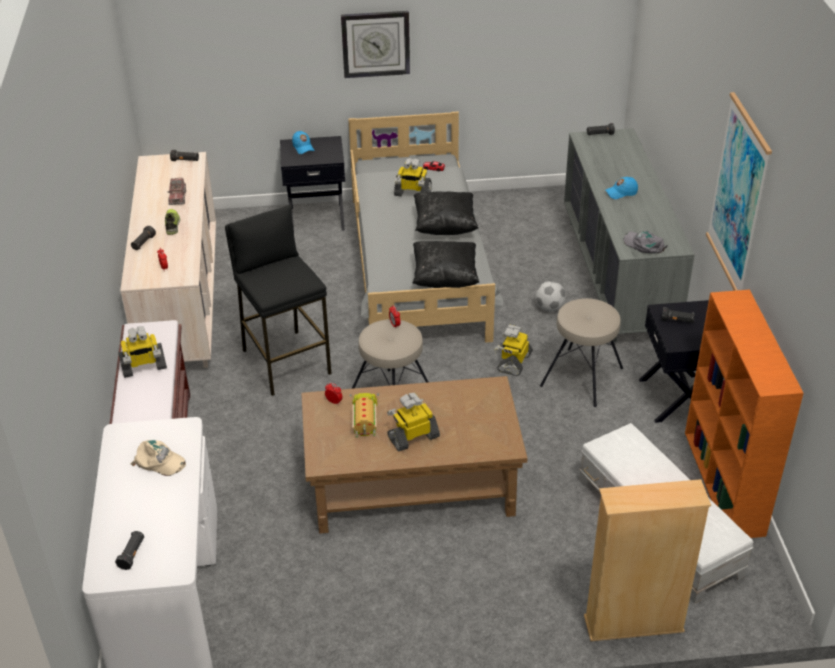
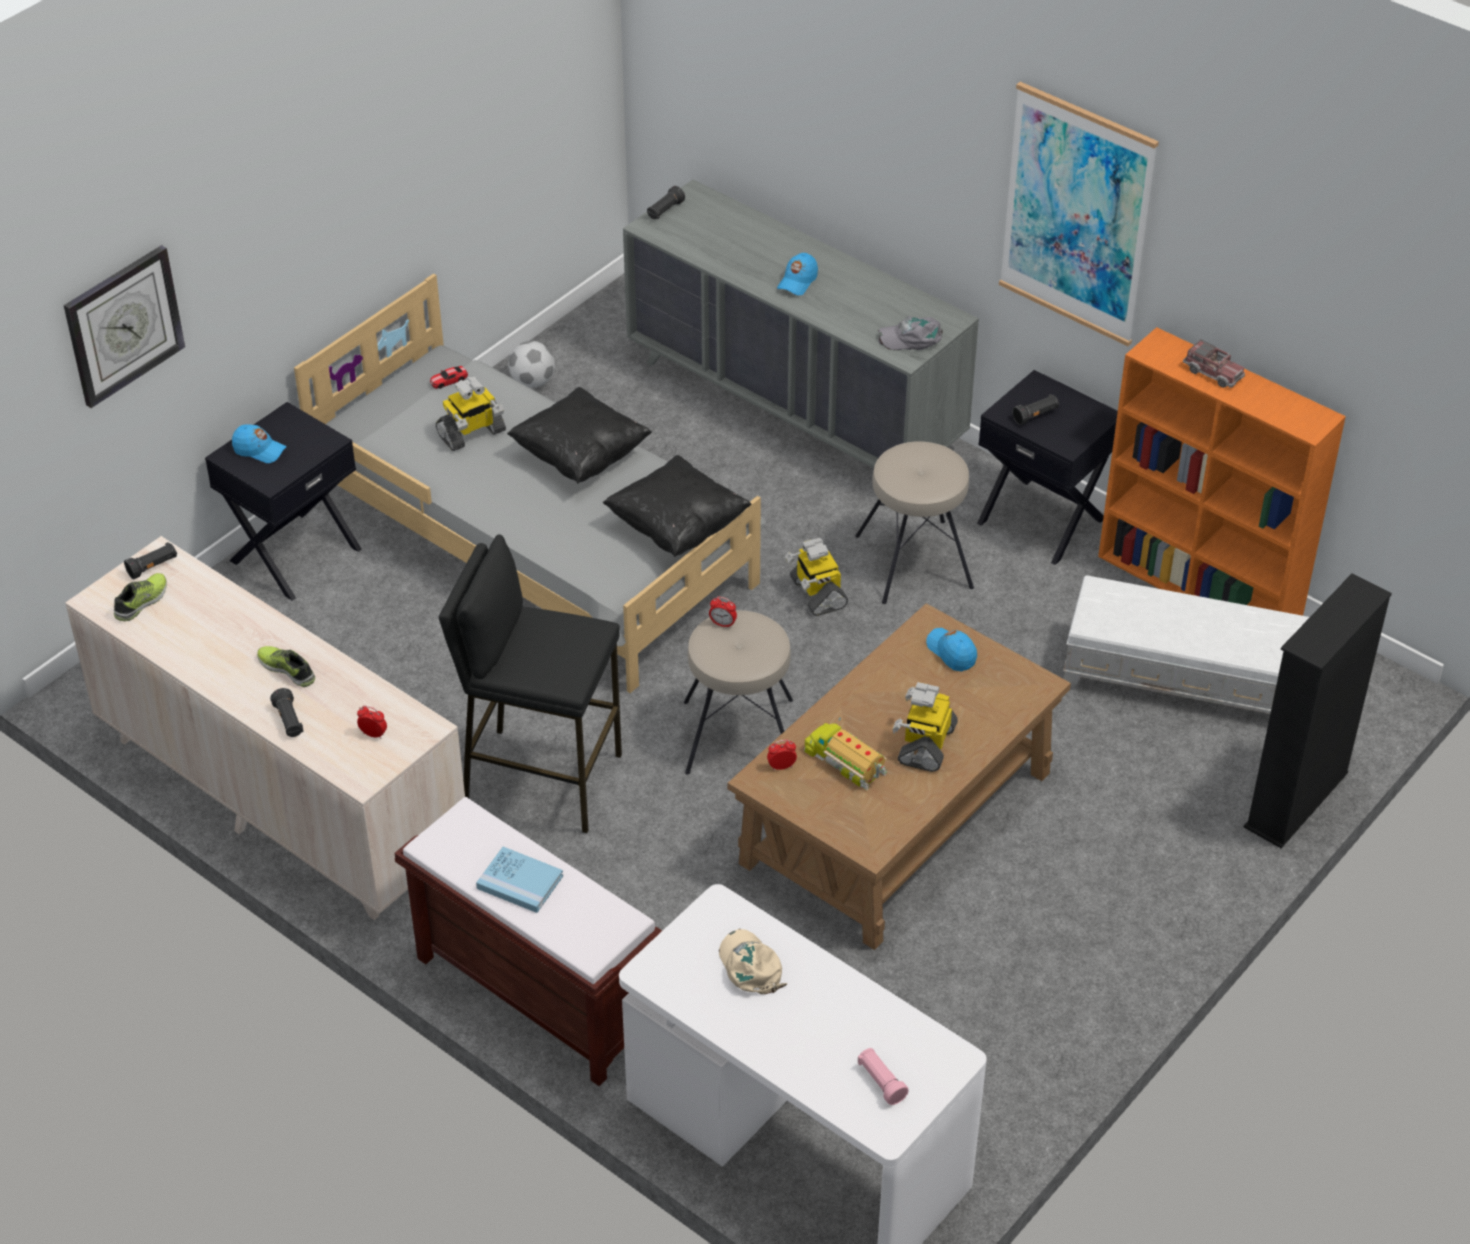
camera: 45 degrees left, 5 degrees up
black flashlight [115,531,144,570] -> pink flashlight [858,1048,909,1105]
toy robot [118,326,167,378] -> blue book [476,847,563,913]
beige cap [131,440,186,476] -> beige cap turned 90 degrees counterclockwise [719,929,787,994]
toy truck [167,178,186,205] -> toy truck moved to [1183,340,1245,388]
wall clock [341,11,410,78] -> wall clock moved to [64,245,185,408]
football [535,281,566,311] -> football moved to [508,341,555,388]
beige bookcase [584,479,711,641] -> black bookcase [1244,574,1392,848]
none -> shoe [114,573,167,621]
none -> blue cap [926,628,977,671]

